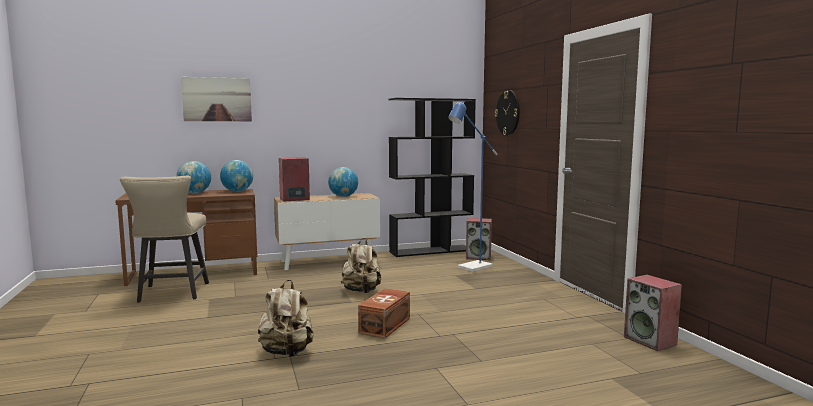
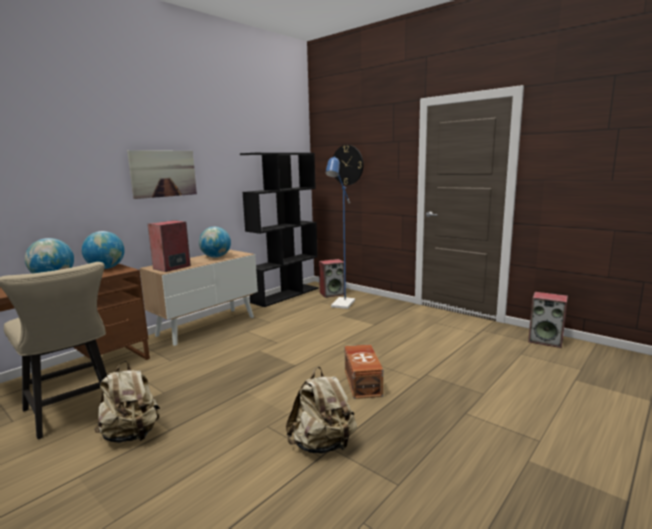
camera: 30 degrees left, 5 degrees up
picture [181,77,252,121] -> picture moved to [127,150,197,199]
beige backpack [341,238,381,293] -> beige backpack moved to [94,361,160,443]

